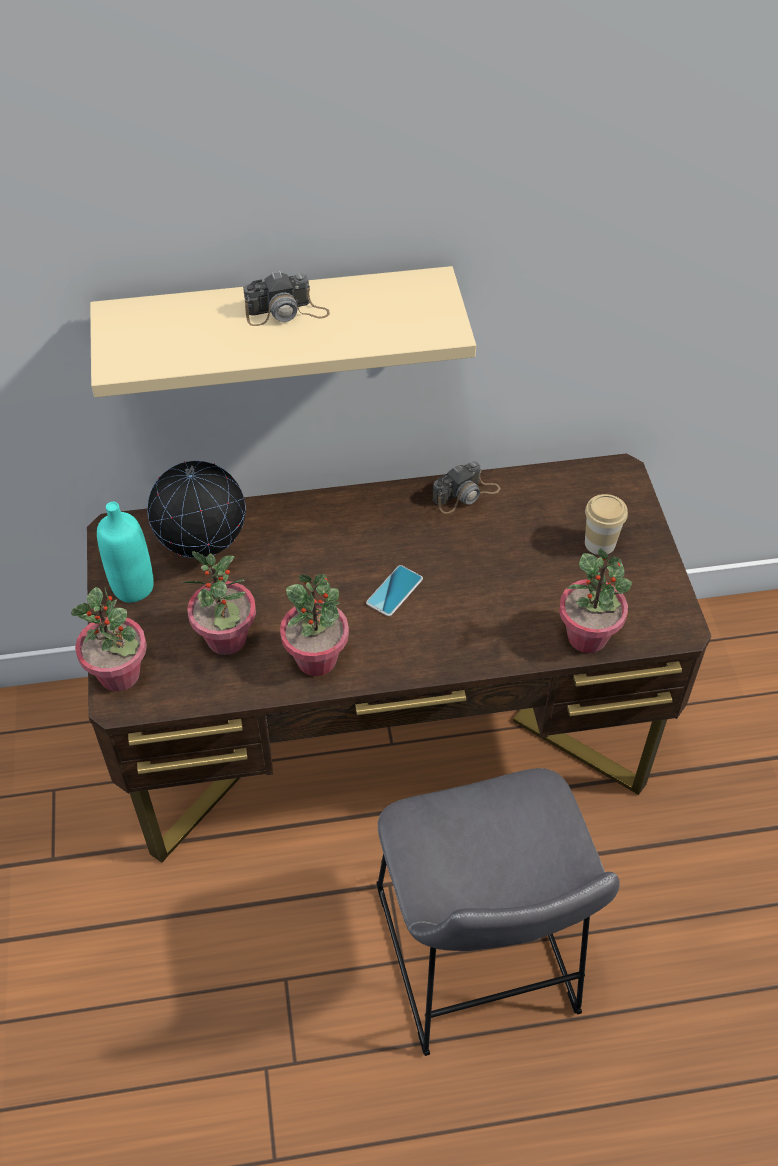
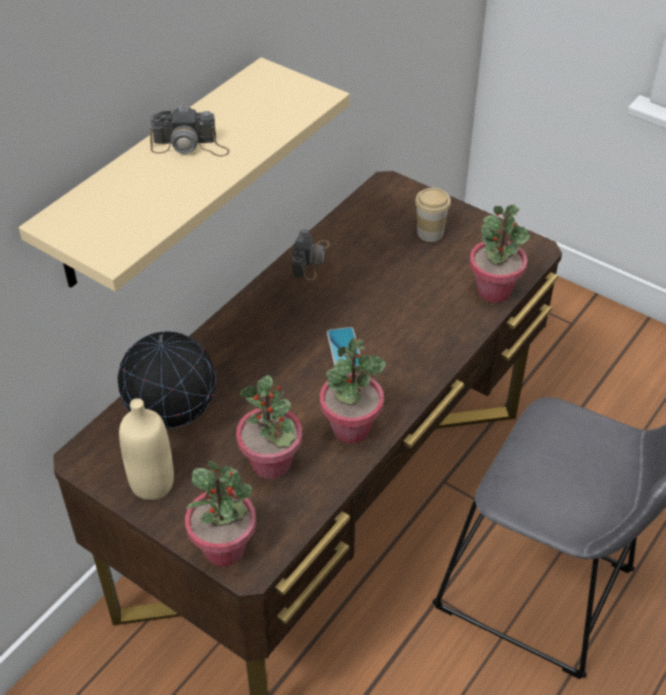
camera: 45 degrees left, 5 degrees down
turquoise bottle [97,502,154,603] -> beige bottle [119,399,174,500]
camera [243,271,330,326] -> camera turned 60 degrees clockwise [150,105,230,157]

